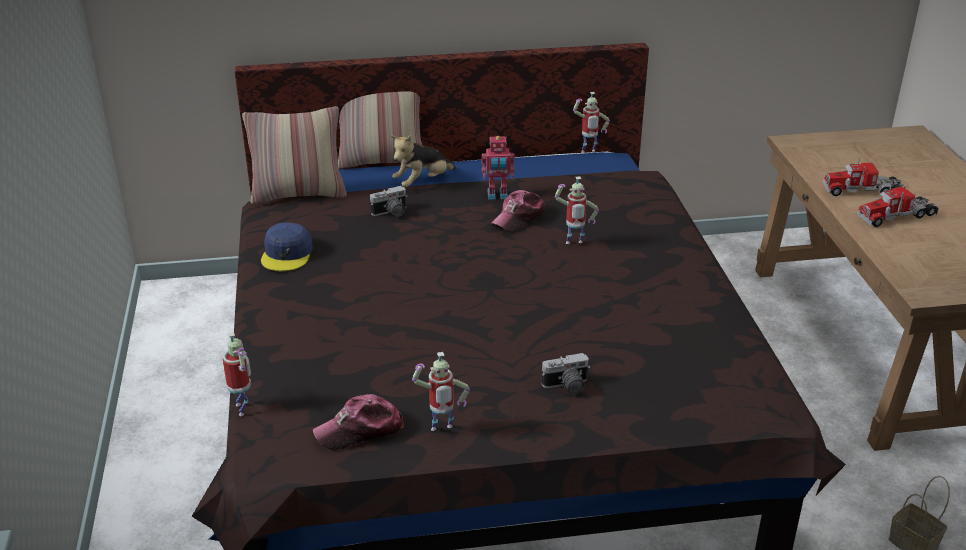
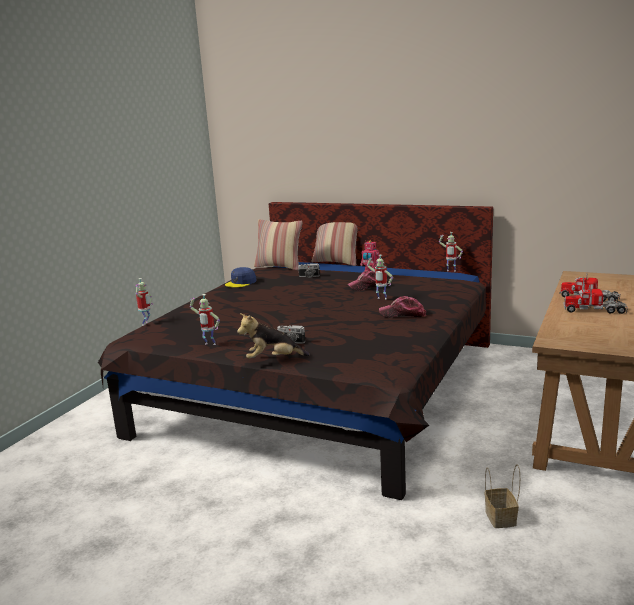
camera: 35 degrees right, 15 degrees down
cap [313,394,404,450] -> cap moved to [379,296,426,318]
plush toy [391,136,456,187] -> plush toy moved to [237,313,310,359]

